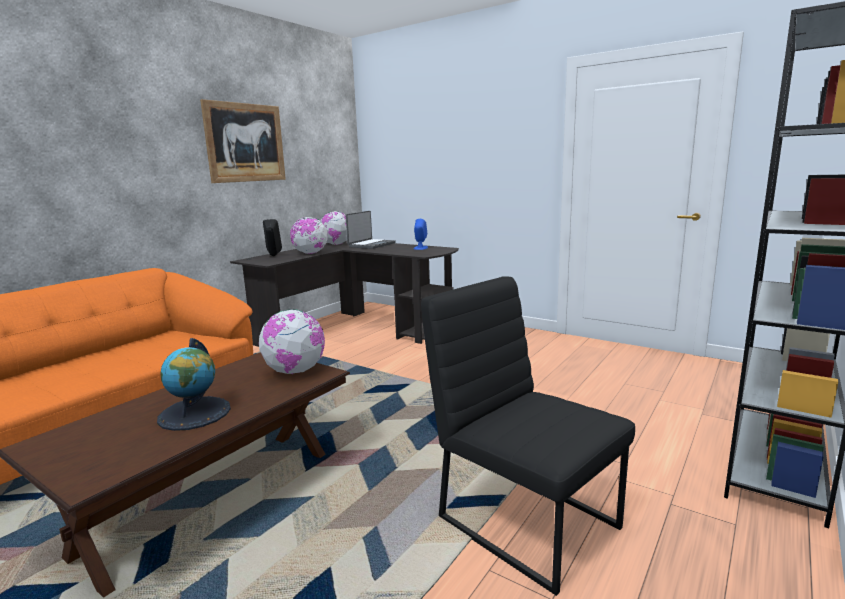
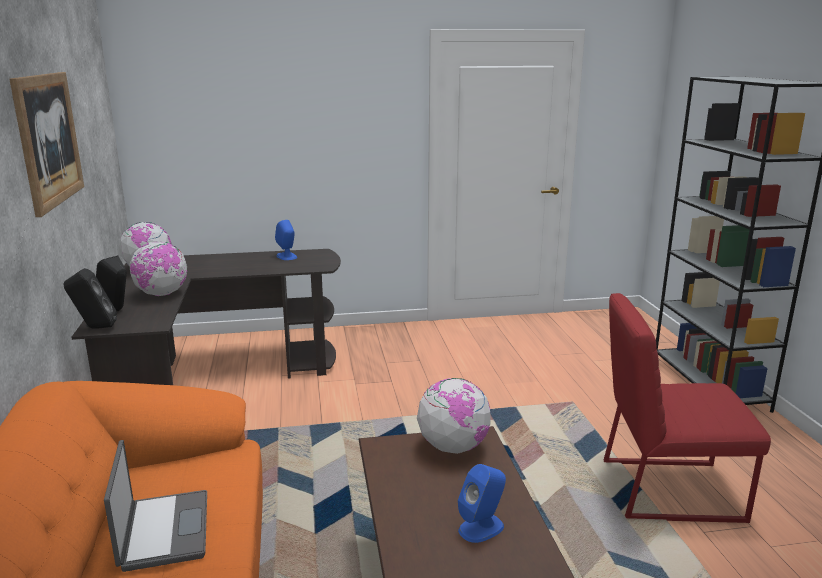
camera: 45 degrees left, 5 degrees up
globe [157,338,231,431] -> blue speaker [458,464,506,543]
laptop [346,211,396,249] -> laptop moved to [104,440,207,572]
black chair [421,276,635,596] -> red chair [603,293,771,523]
none -> black speaker [64,268,117,329]

